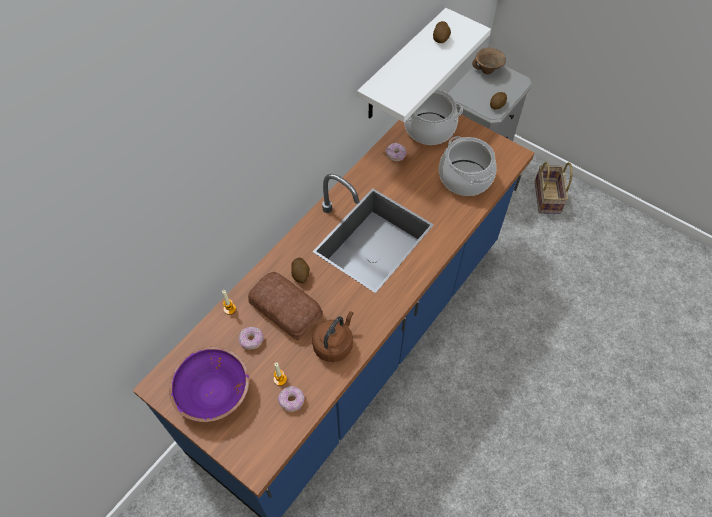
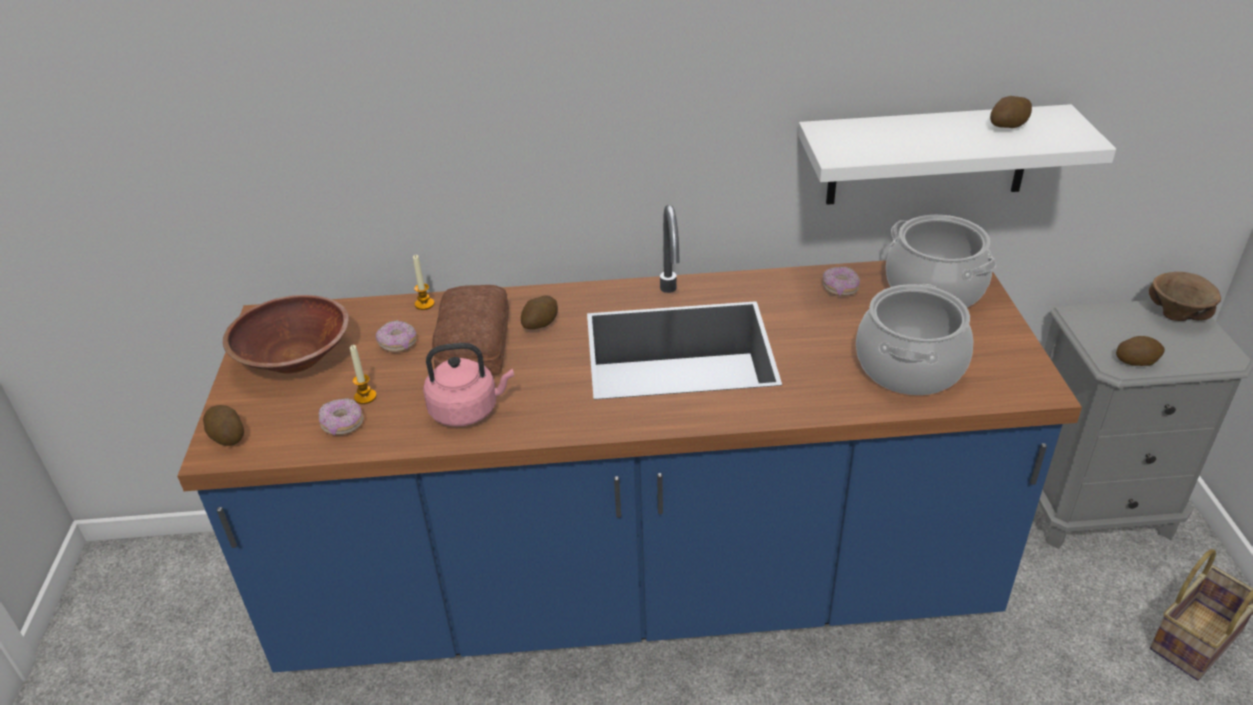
camera: 50 degrees right, 20 degrees down
purple bowl [169,347,249,422] -> brown bowl [223,295,349,373]
brown kettle [312,311,354,362] -> pink kettle [423,343,514,427]
none -> potato [203,405,244,446]

